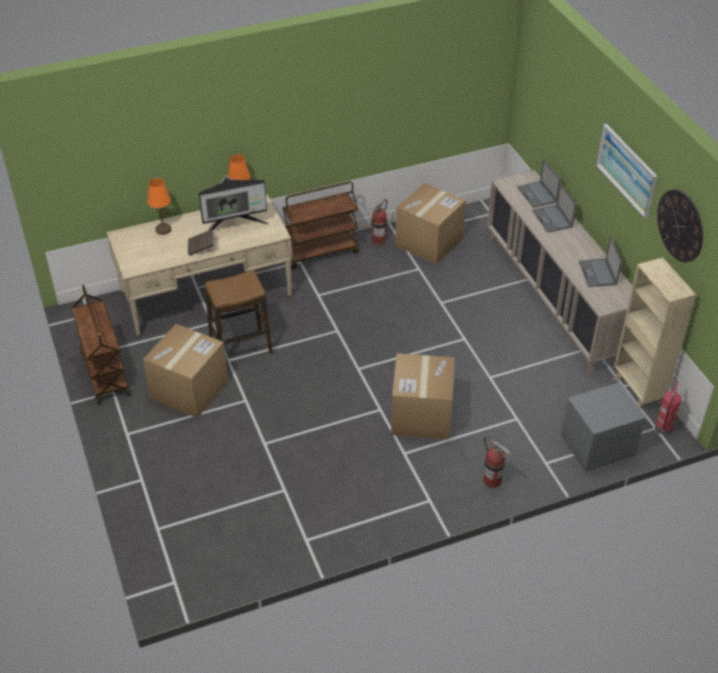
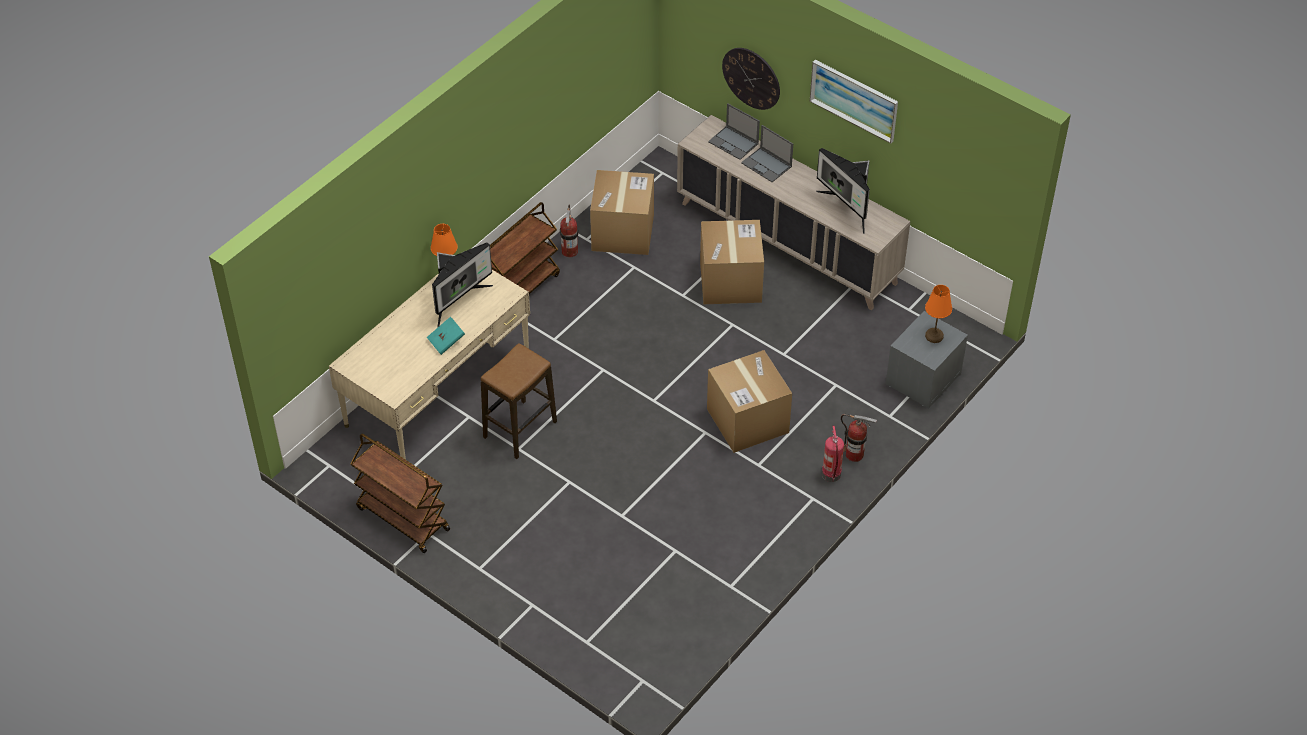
camera: 30 degrees left, 5 degrees up
cardboard box [143,324,228,418] -> cardboard box moved to [700,220,764,304]
orange table lamp [147,178,171,235] -> orange table lamp moved to [925,285,952,343]
brown book [188,229,214,255] -> turquoise book [427,317,465,355]
laptop [579,236,622,287] -> monitor [816,148,870,234]
beige bookcase [613,257,696,409] -> none
fire extinguisher [655,381,682,435] -> fire extinguisher moved to [822,426,844,482]
wall clock [657,189,703,262] -> wall clock moved to [722,48,780,110]

